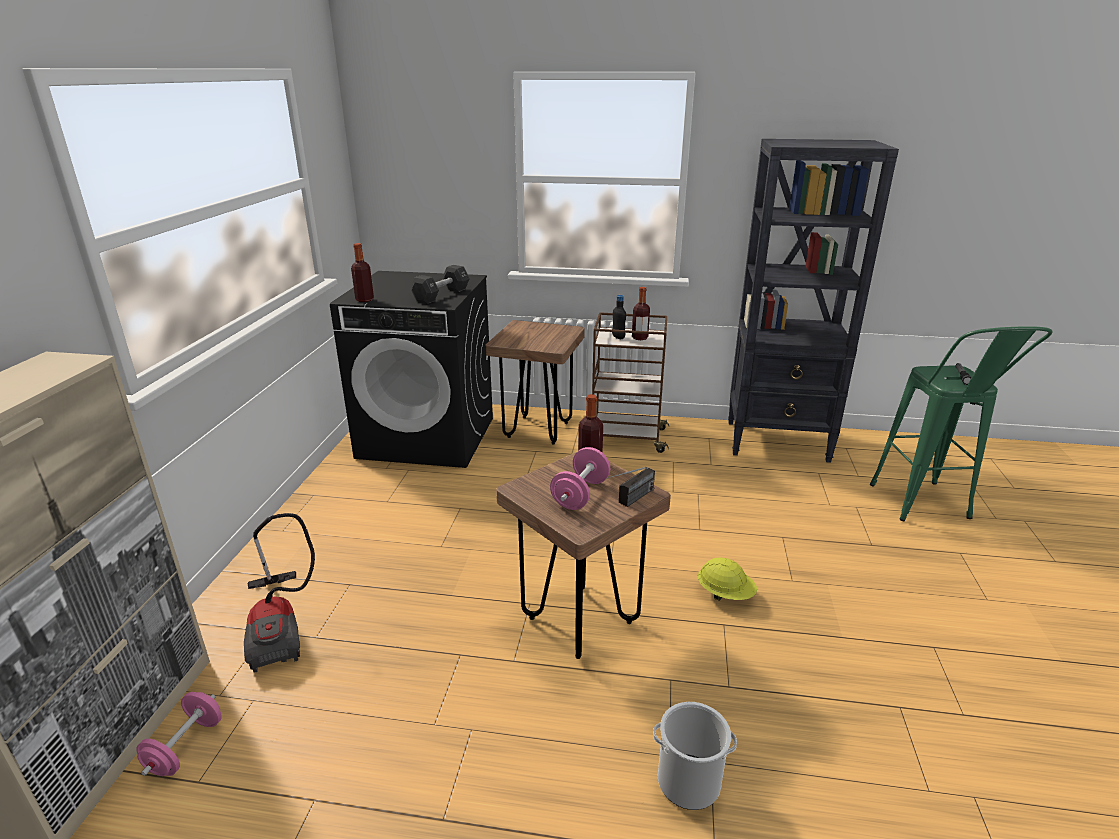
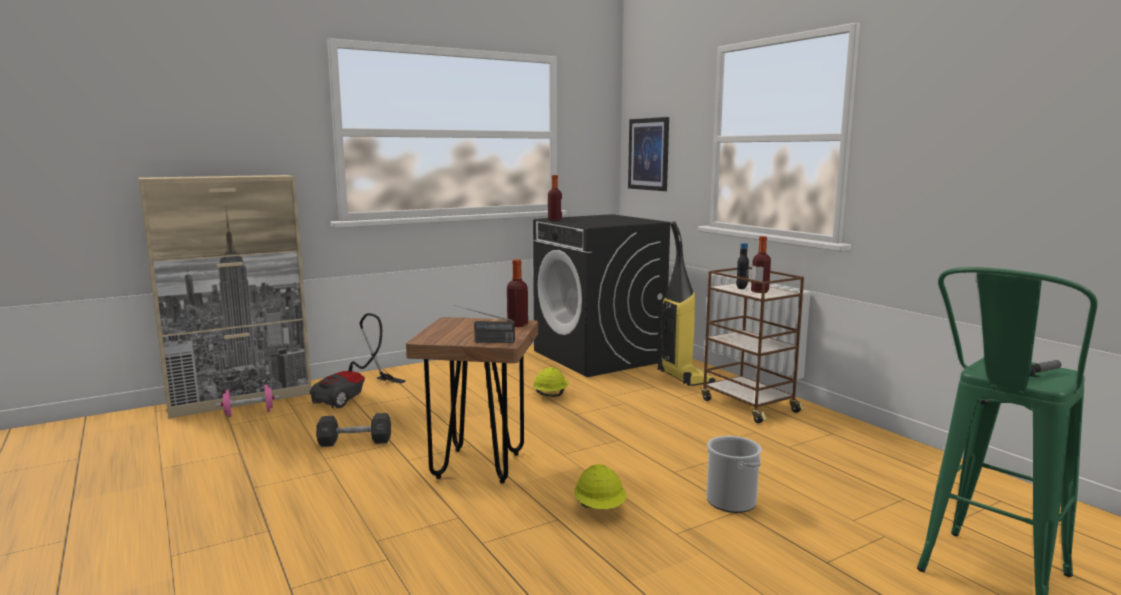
camera: 50 degrees right, 15 degrees down
black dumbbell [410,265,469,304] -> black dumbbell moved to [316,413,391,447]
brown stool [486,320,585,445] -> vacuum cleaner [658,221,715,386]
pink dumbbell [550,447,610,510] -> none
bucket [653,702,737,810] -> bucket moved to [706,436,762,513]
black bookcase [728,139,899,463] -> none
none -> yellow hard hat [533,367,569,397]
none -> picture [628,117,669,191]

